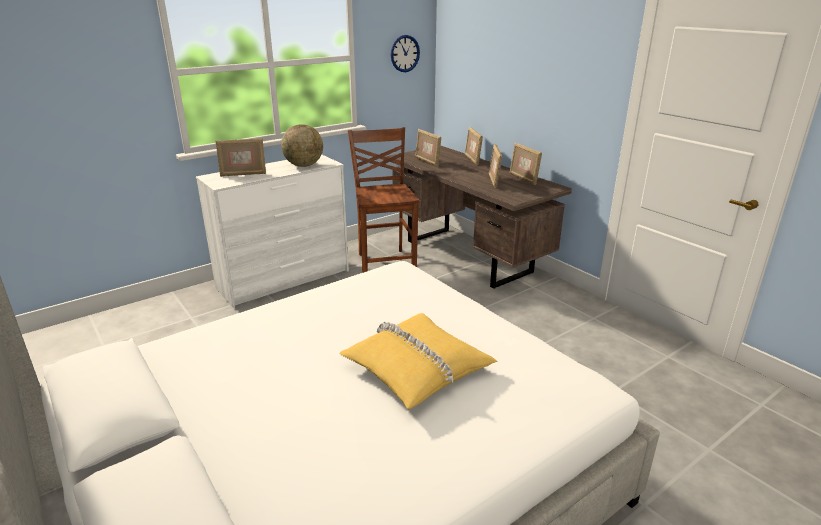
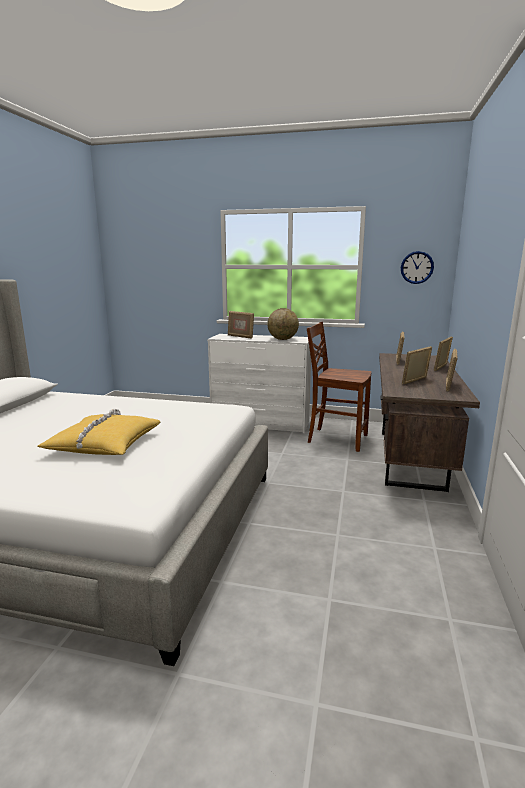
camera: 50 degrees right, 10 degrees down
brown chair [348,127,419,273] -> brown chair turned 105 degrees counterclockwise [307,322,371,452]

